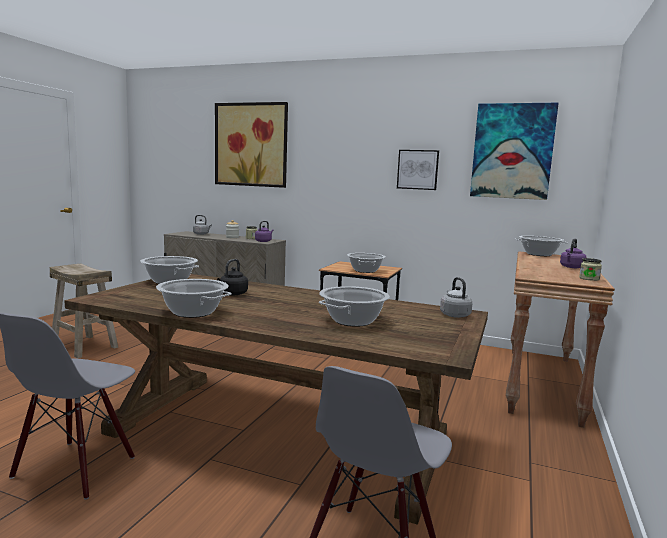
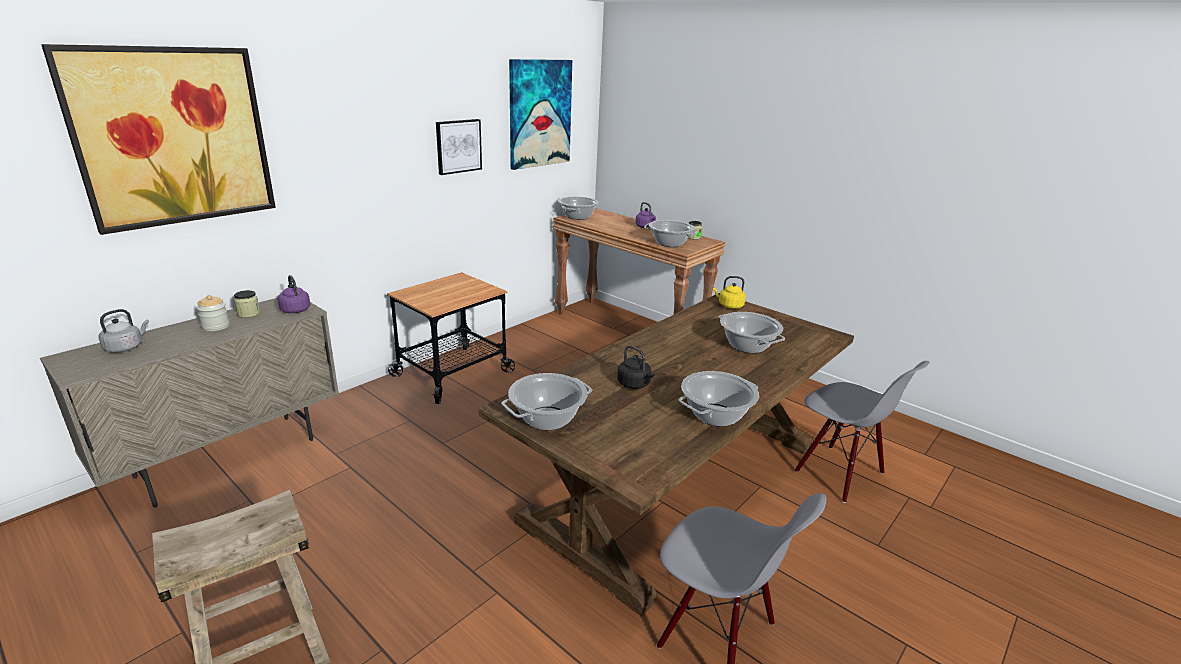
camera: 70 degrees left, 15 degrees up
cooking pot [347,253,386,273] -> cooking pot moved to [644,220,699,247]
grey kettle [440,277,473,318] -> yellow kettle [713,276,746,309]

